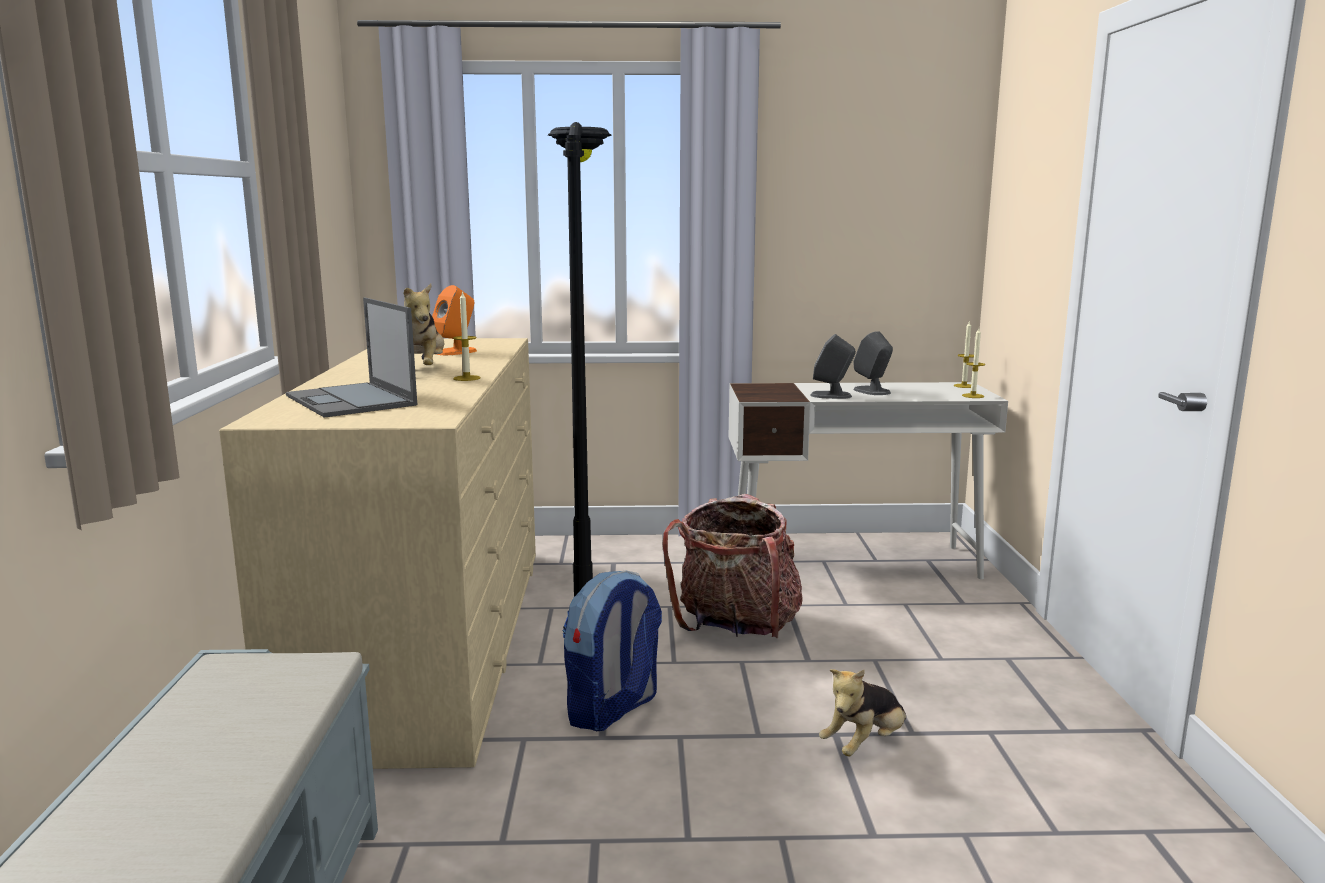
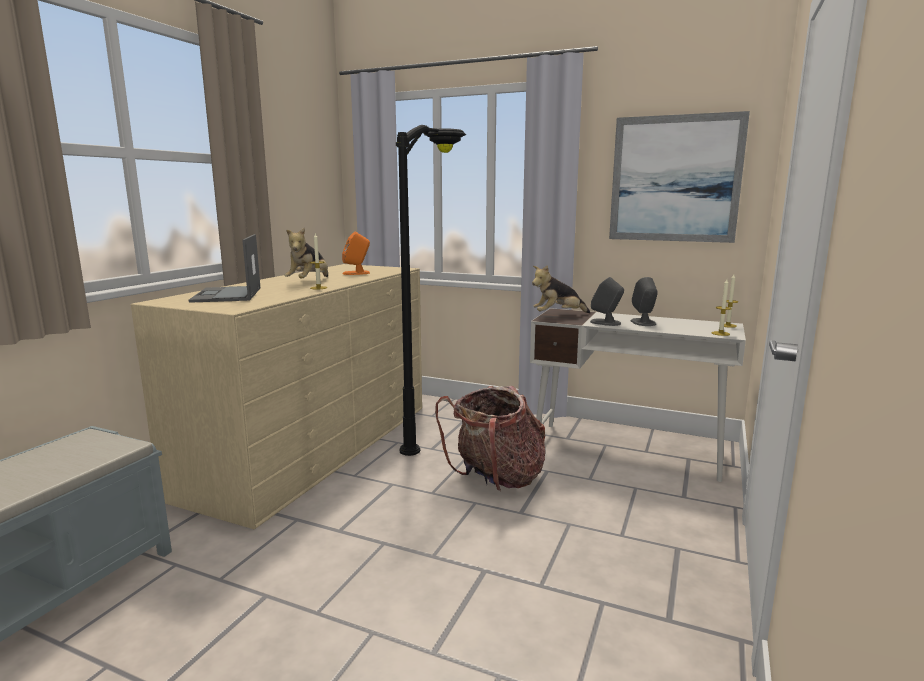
camera: 25 degrees right, 0 degrees up
backpack [562,570,662,731] -> none
plush toy [819,669,906,756] -> plush toy moved to [532,265,590,313]
none -> picture [609,111,750,243]

